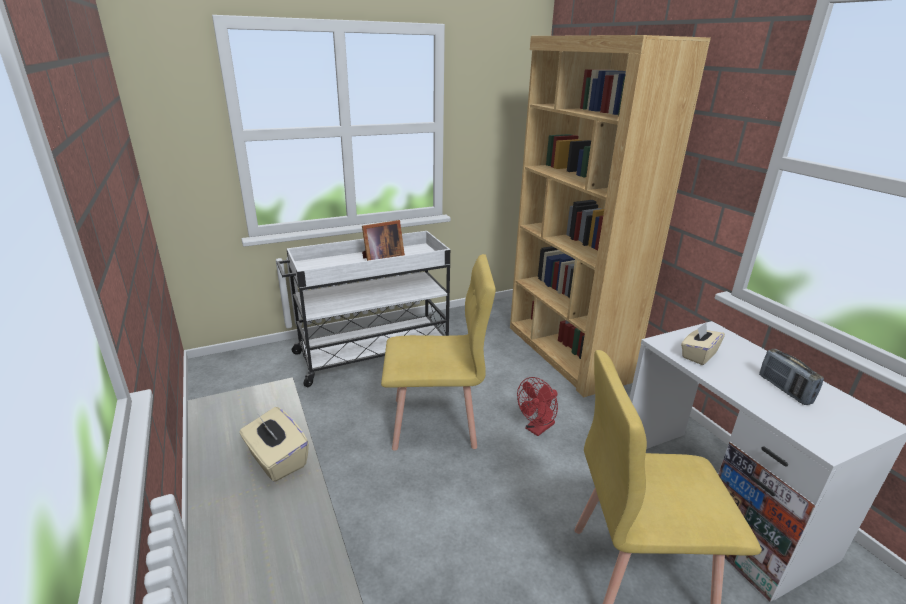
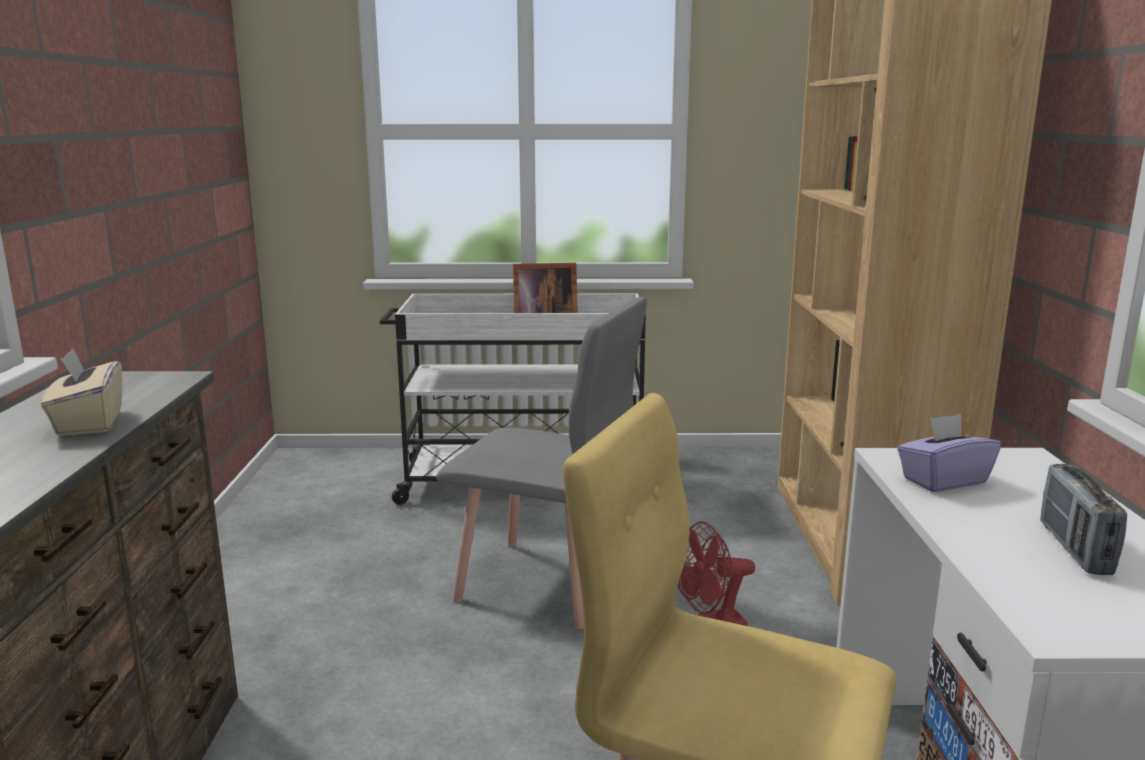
camera: 25 degrees right, 10 degrees down
yellow chair [381,254,496,451] -> grey chair [436,297,647,629]
beige tissue box [681,323,725,365] -> purple tissue box [897,414,1001,492]

